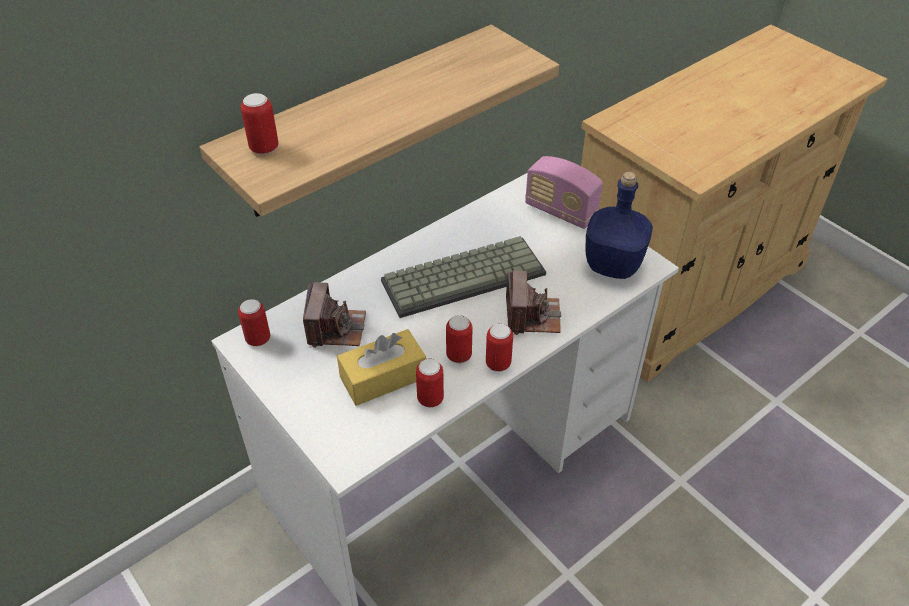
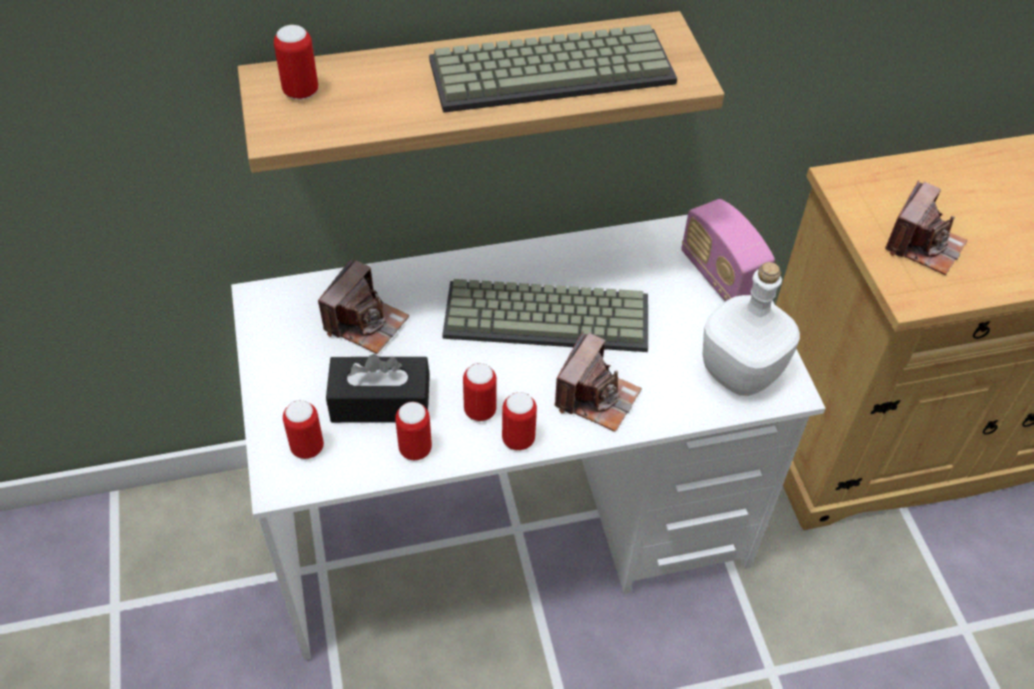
camera: 25 degrees right, 5 degrees up
can [238,299,270,346] -> can moved to [283,400,324,459]
yellow tissue box [337,329,426,406] -> black tissue box [326,354,430,423]
blue bottle [585,172,653,279] -> white bottle [703,262,800,396]
none -> keyboard [429,24,677,113]
none -> camera [885,180,967,275]

